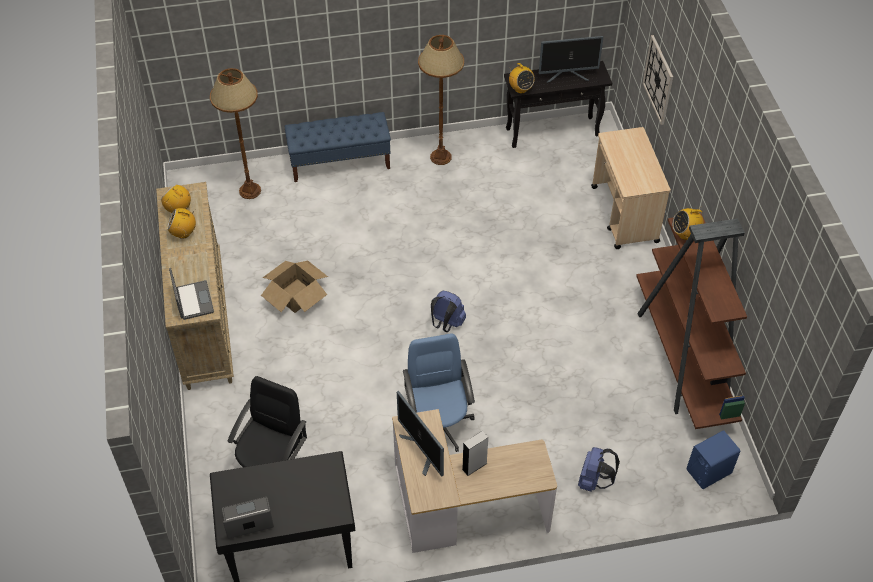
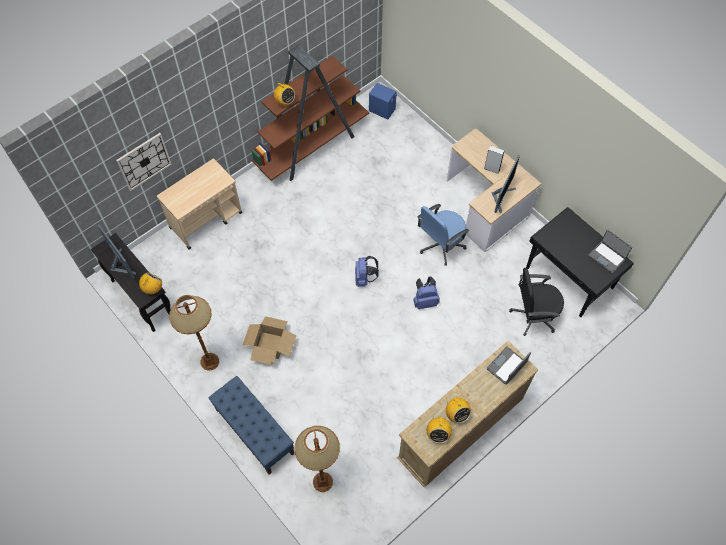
camera: 120 degrees left, 10 degrees up
cardboard box [261,260,328,313] -> cardboard box moved to [242,316,297,366]
blue backpack [578,447,620,491] -> blue backpack moved to [414,277,440,309]

